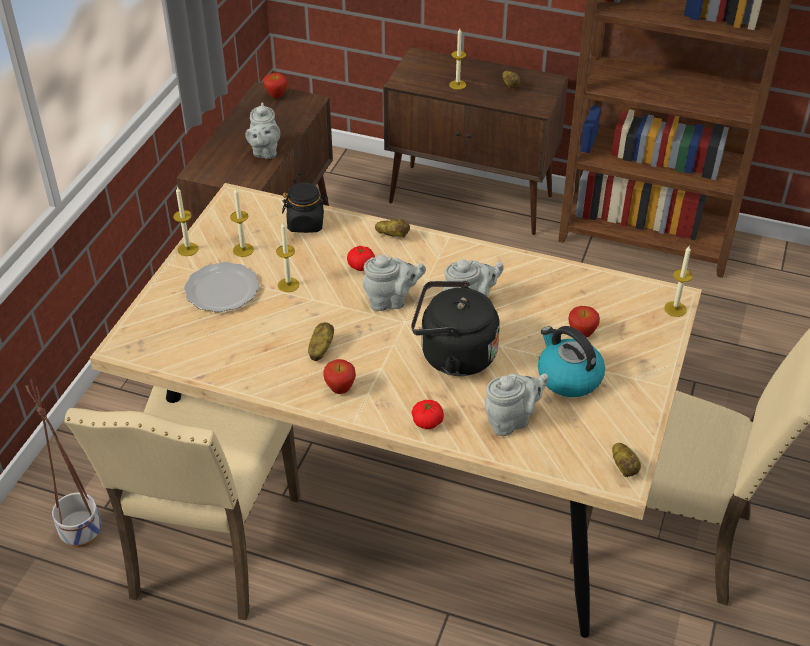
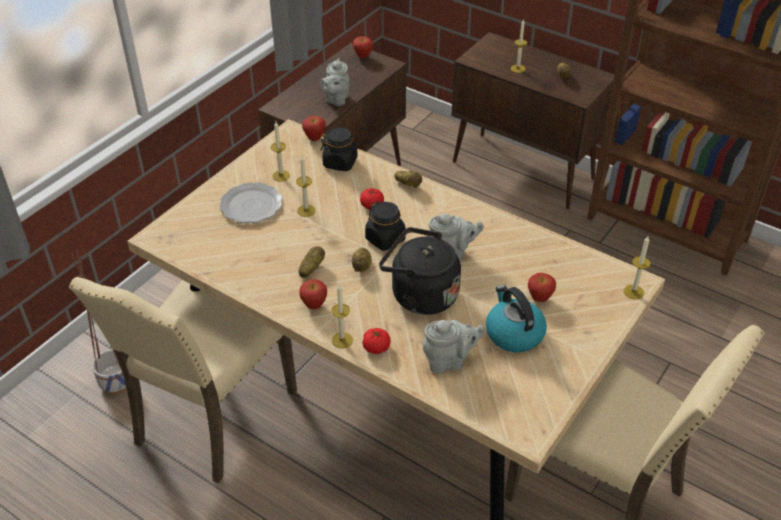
camera: 15 degrees right, 0 degrees up
candle [173,186,198,256] -> candle moved to [331,284,353,348]
grey teapot [362,255,426,311] -> black jar [365,201,406,251]
potato [612,443,641,477] -> potato moved to [352,248,372,272]
none -> apple [302,116,326,141]

